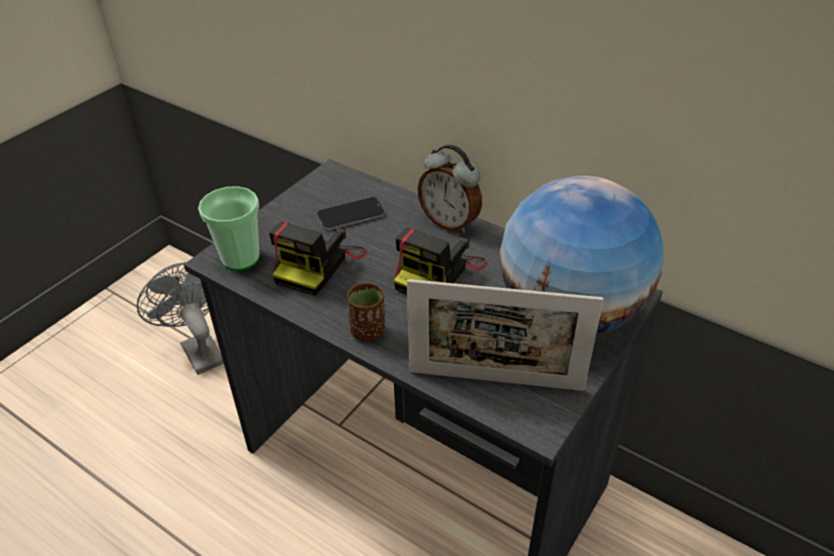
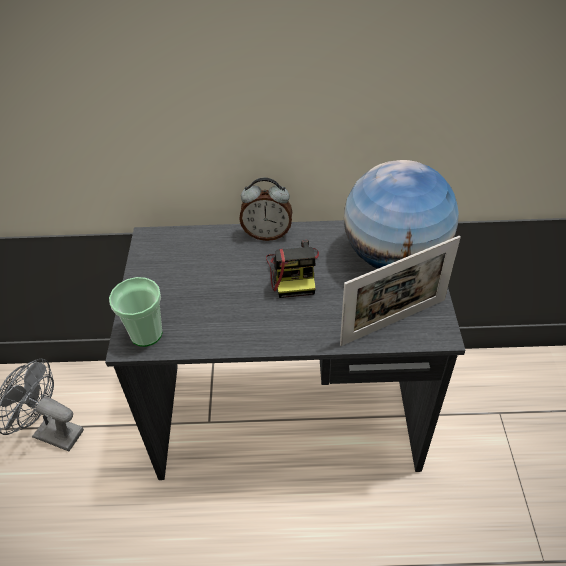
camera: 35 degrees left, 5 degrees up
camera [269,222,367,296] -> none
phone [317,197,385,230] -> none
brown cup [347,283,385,341] -> none

